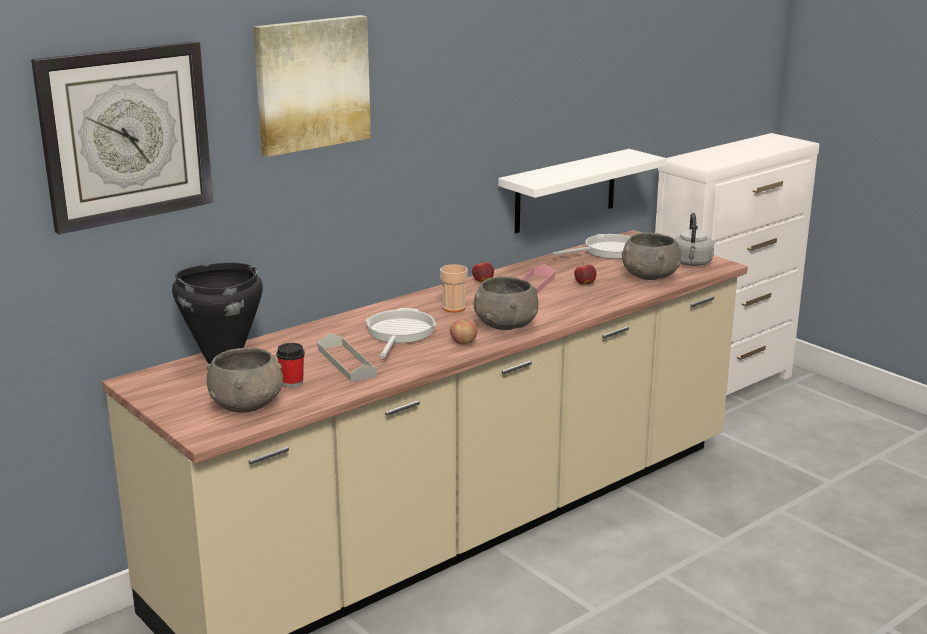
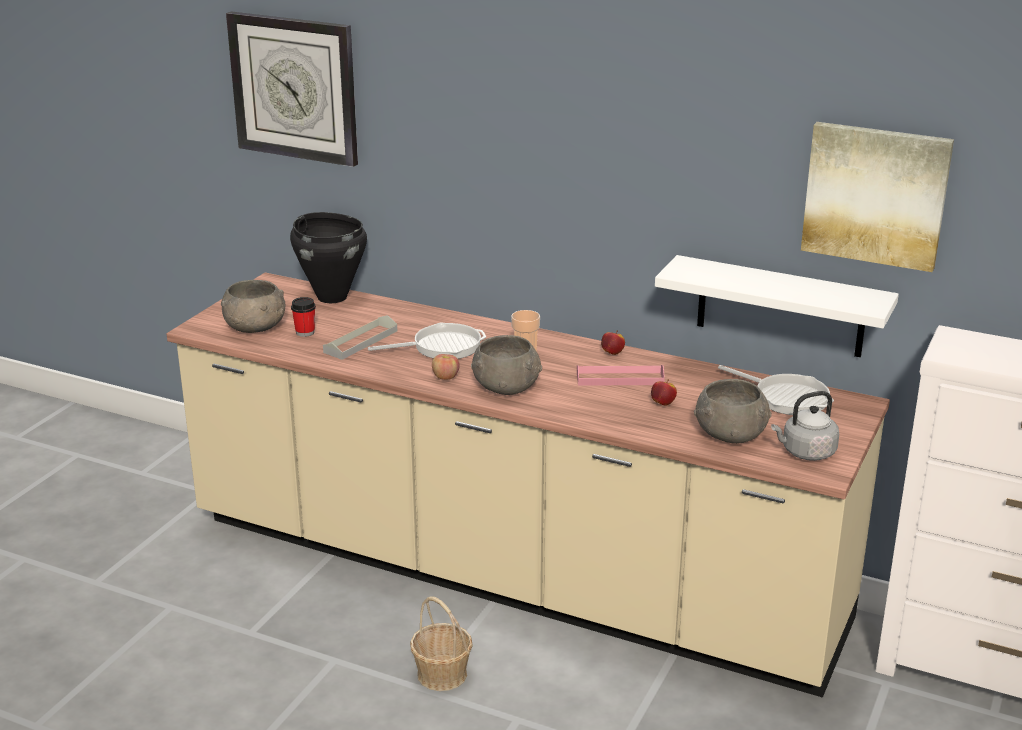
camera: 65 degrees right, 5 degrees up
picture [253,15,371,157] -> picture moved to [801,122,954,272]
none -> basket [410,596,473,691]

